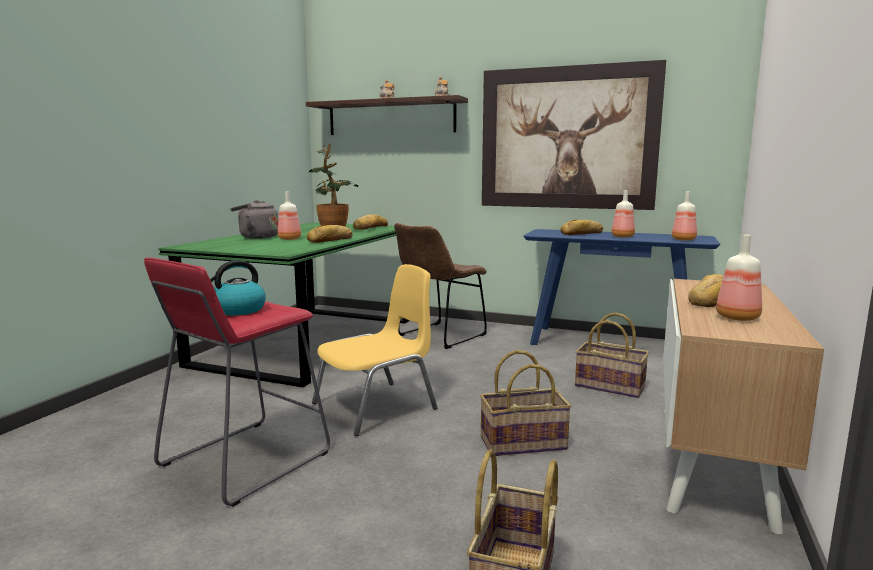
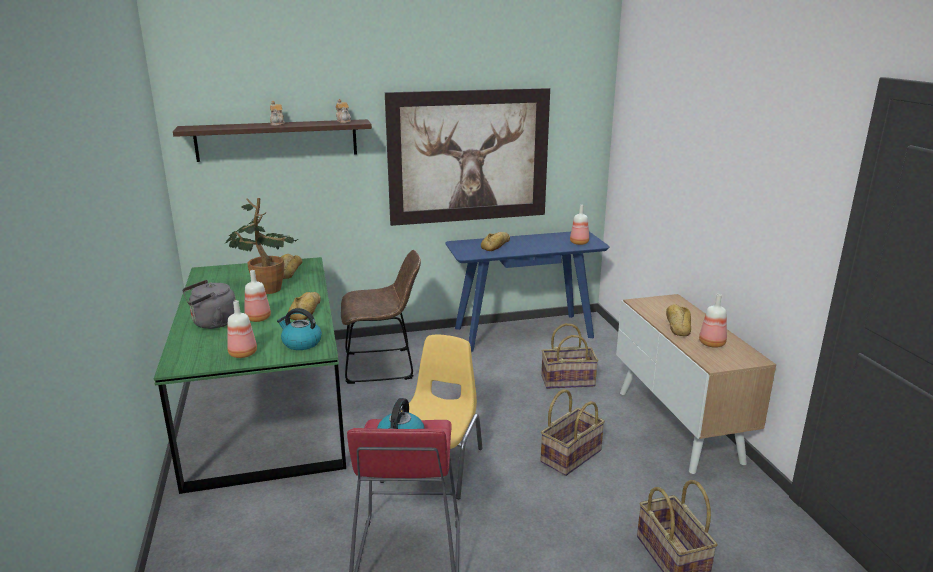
camera: 35 degrees left, 10 degrees up
brown chair [394,223,487,349] -> brown chair turned 105 degrees counterclockwise [341,250,421,384]
bottle [611,190,635,237] -> bottle moved to [227,300,257,358]
none -> kettle [277,308,322,350]

